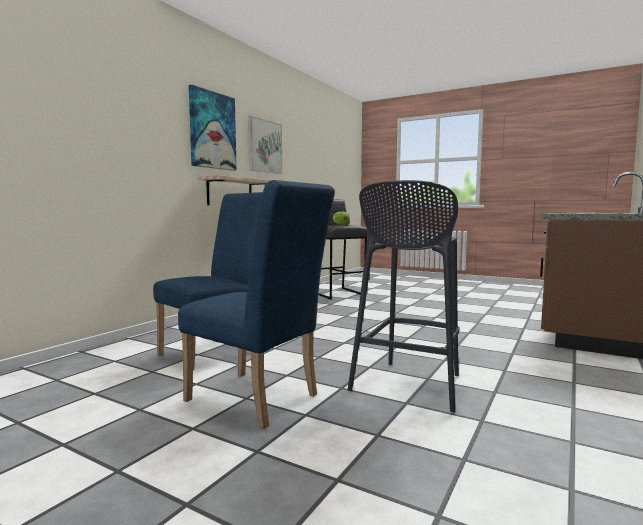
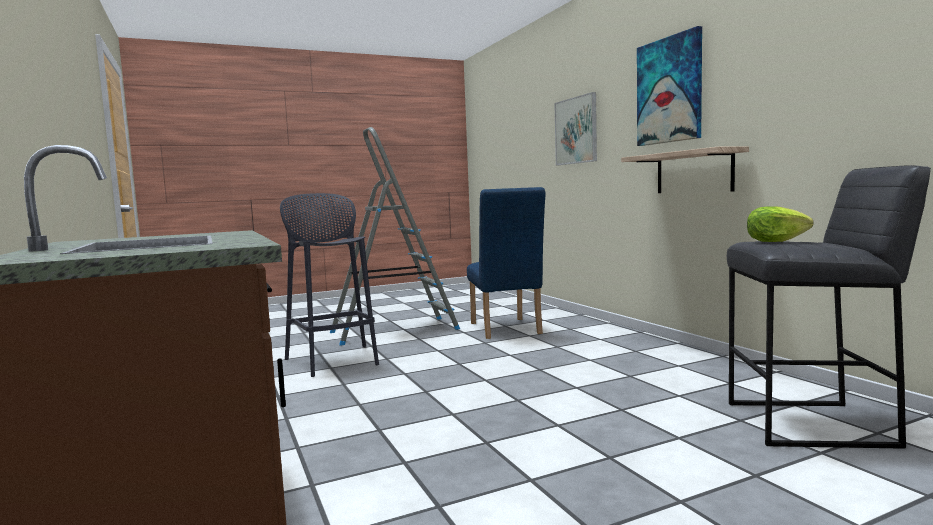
camera: 125 degrees right, 0 degrees up
blue chair [178,180,335,429] -> grey step ladder [330,127,460,346]
picture [248,116,282,174] -> picture moved to [554,92,597,165]

